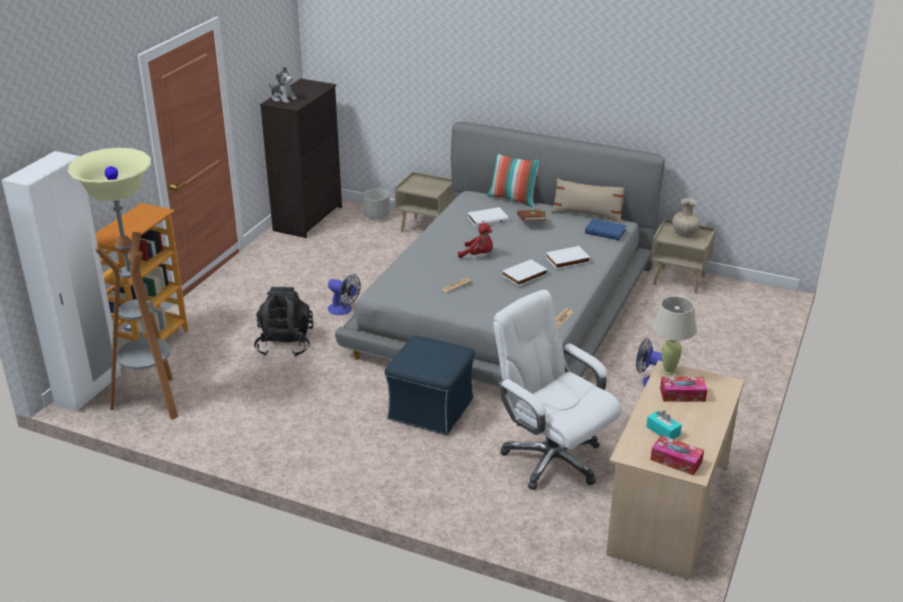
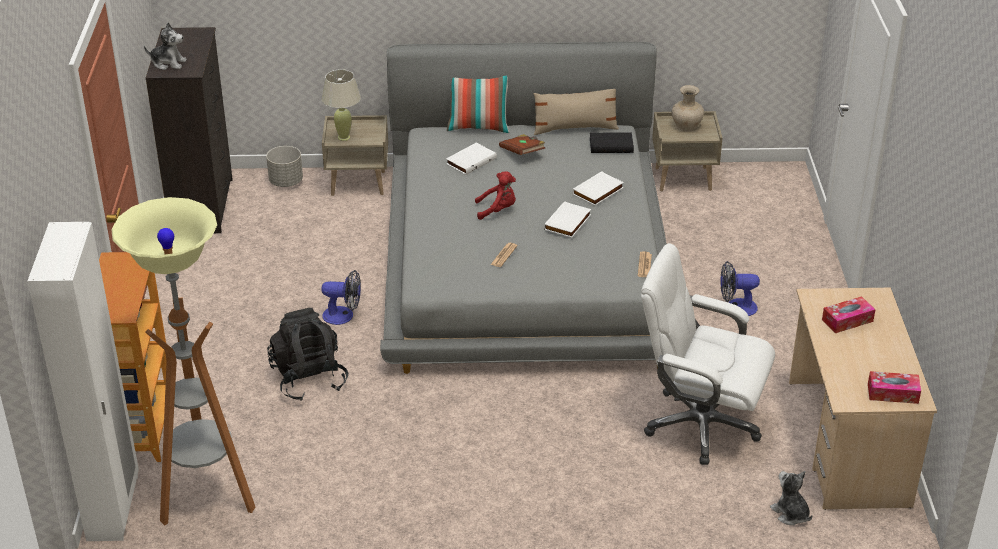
camera: 25 degrees left, 5 degrees up
blue ottoman [385,335,475,435] -> none
blue book [585,219,627,240] -> black book [590,132,634,153]
turquoise tissue box [646,410,682,439] -> none
beige table lamp [652,296,697,375] -> beige table lamp moved to [322,69,361,141]
none -> plush toy [770,471,812,525]

